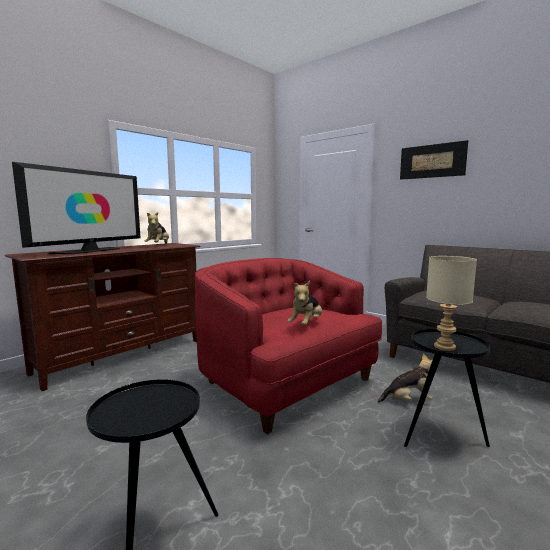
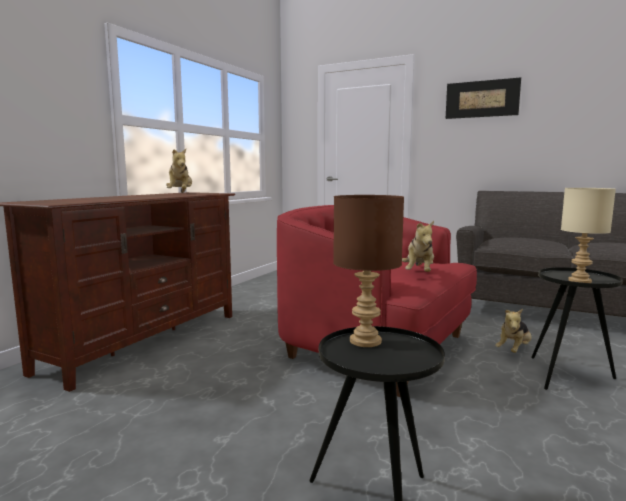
camera: 15 degrees left, 0 degrees up
television [12,162,141,254] -> none
plush toy [378,354,433,403] -> plush toy turned 150 degrees clockwise [495,309,532,353]
none -> brown table lamp [333,195,404,347]

